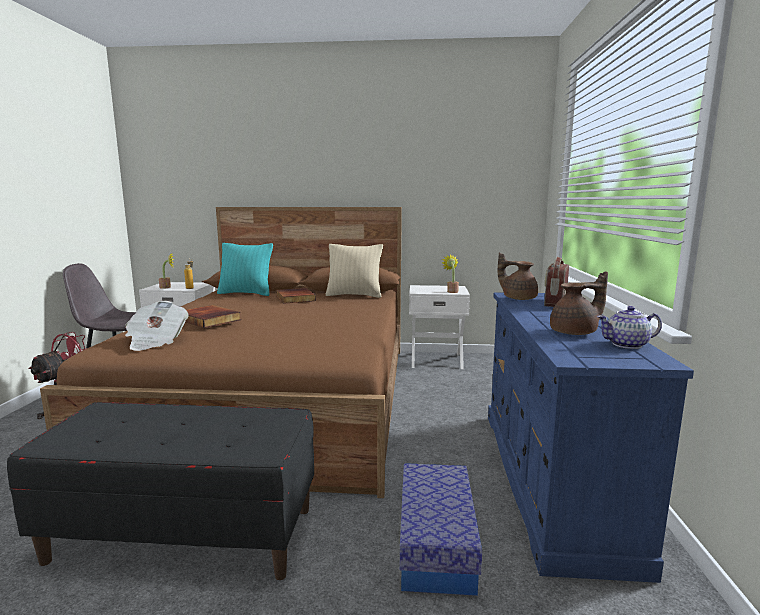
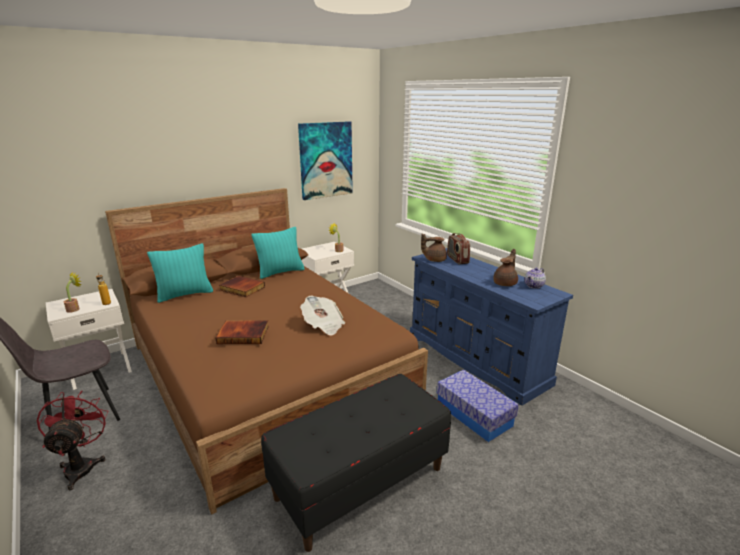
camera: 40 degrees left, 10 degrees up
newspaper [125,301,189,351] -> newspaper moved to [300,296,345,336]
beige pillow [326,244,383,298] -> turquoise pillow [251,227,305,279]
none -> picture [298,121,353,200]

